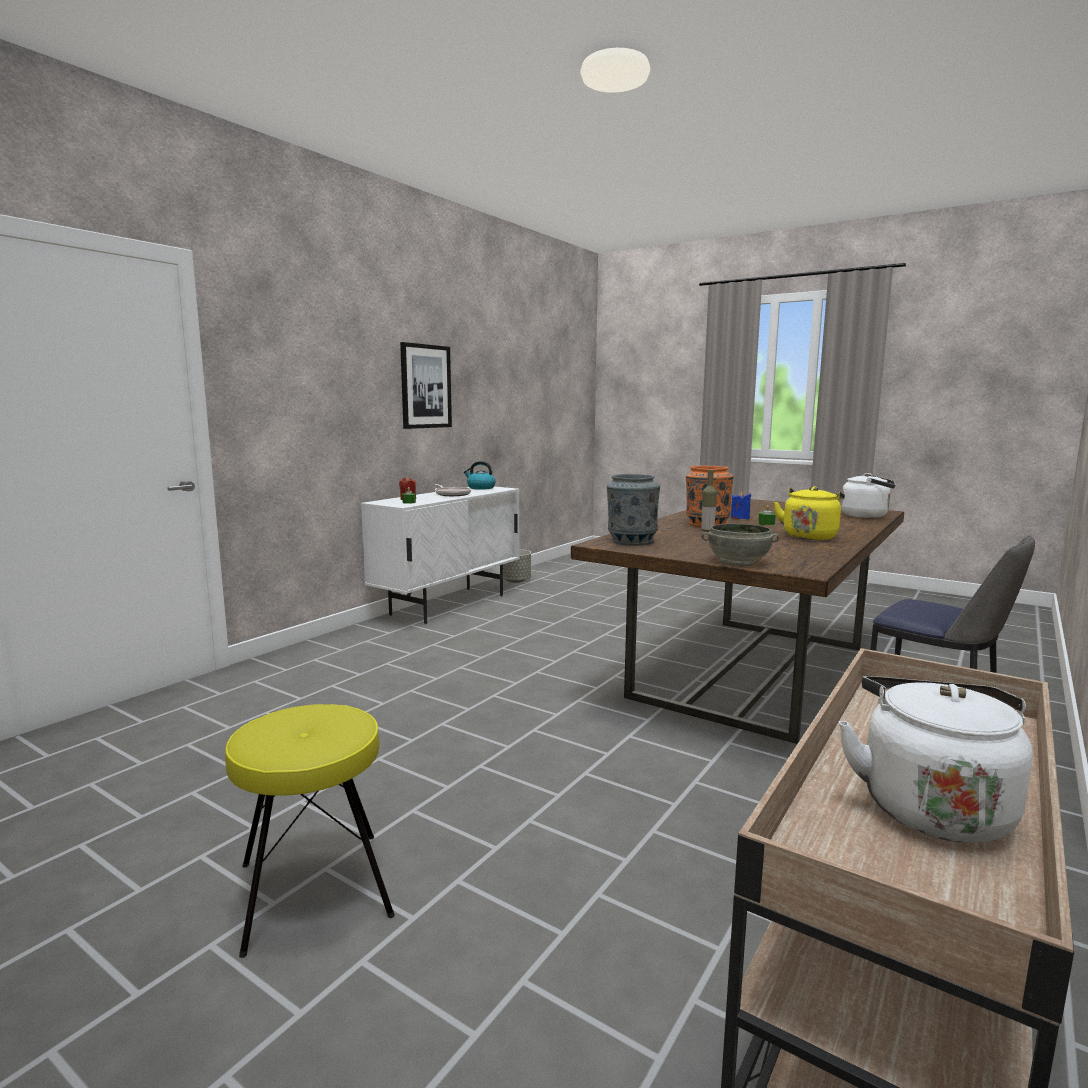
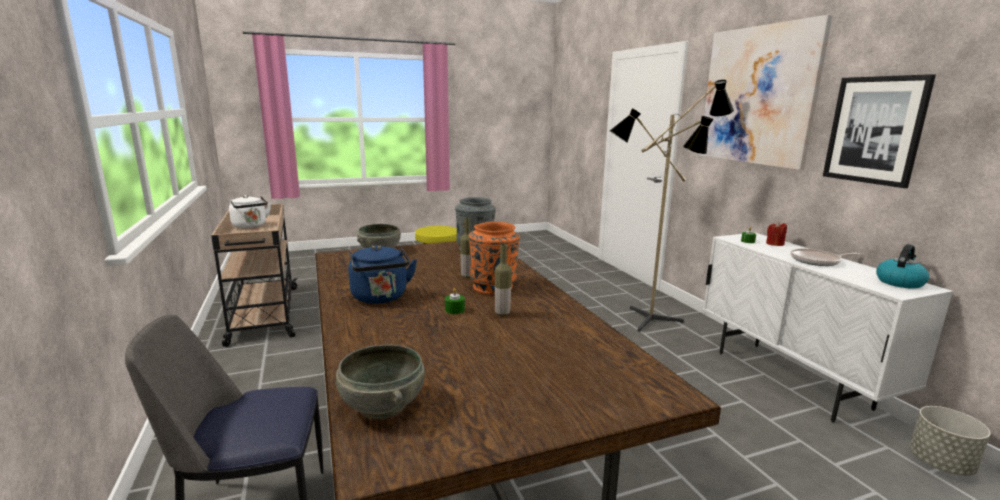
camera: 125 degrees right, 5 degrees up
blue candle [731,491,751,519] -> bottle [495,244,512,316]
yellow kettle [774,486,845,540] -> blue kettle [349,245,417,304]
white kettle [841,473,896,518] -> grey bowl [336,345,425,419]
none -> floor lamp [610,80,734,332]
none -> picture [699,15,833,170]

